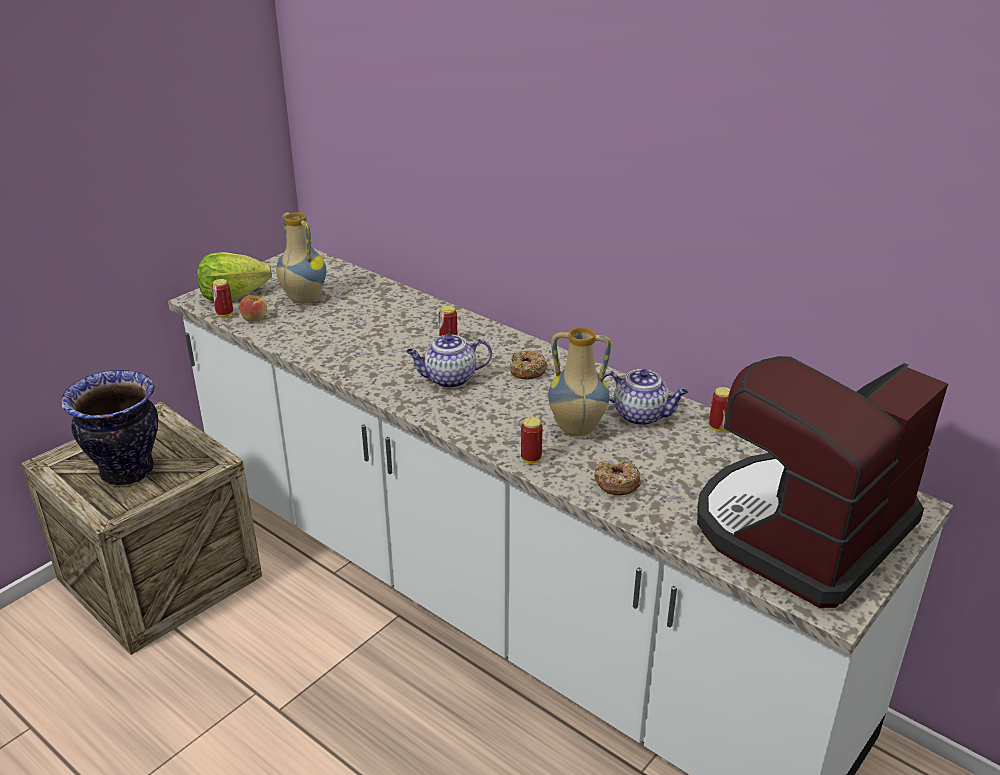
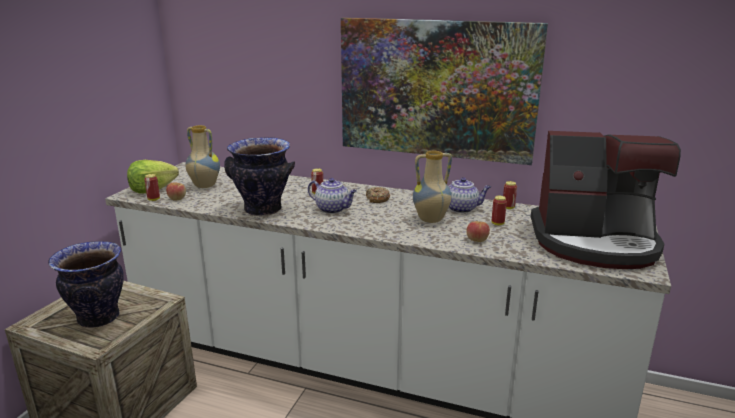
camera: 20 degrees left, 10 degrees down
teapot [406,334,492,388] -> teapot turned 120 degrees counterclockwise [308,178,357,214]
can [521,417,543,464] -> can moved to [492,196,507,225]
donut [594,459,641,495] -> apple [466,221,490,242]
coffee machine [697,356,948,608] -> coffee machine turned 105 degrees counterclockwise [531,131,681,269]
none -> vase [224,137,295,216]
none -> picture [341,17,548,165]

